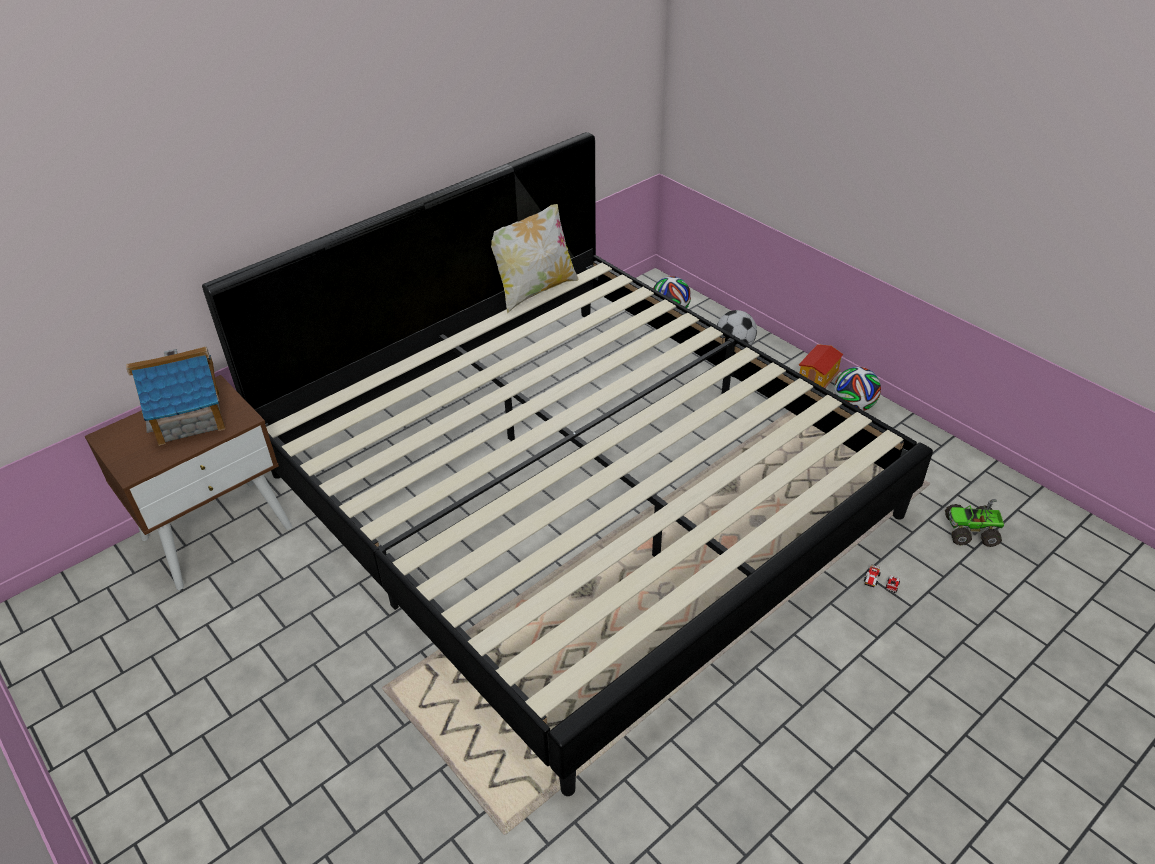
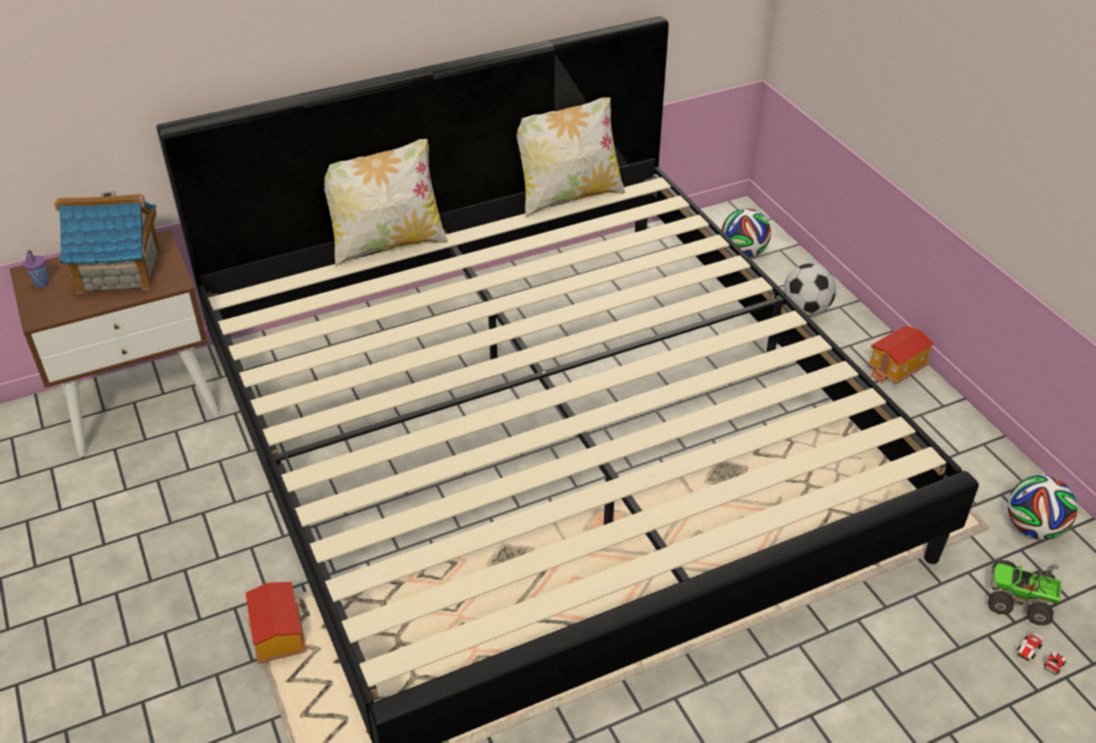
camera: 15 degrees right, 0 degrees up
football [834,367,881,411] -> football moved to [1008,475,1077,540]
toy car [864,565,900,593] -> toy car moved to [1017,631,1067,675]
none -> purple cup [23,250,49,288]
none -> toy house [246,582,307,664]
none -> pillow [324,139,448,267]

